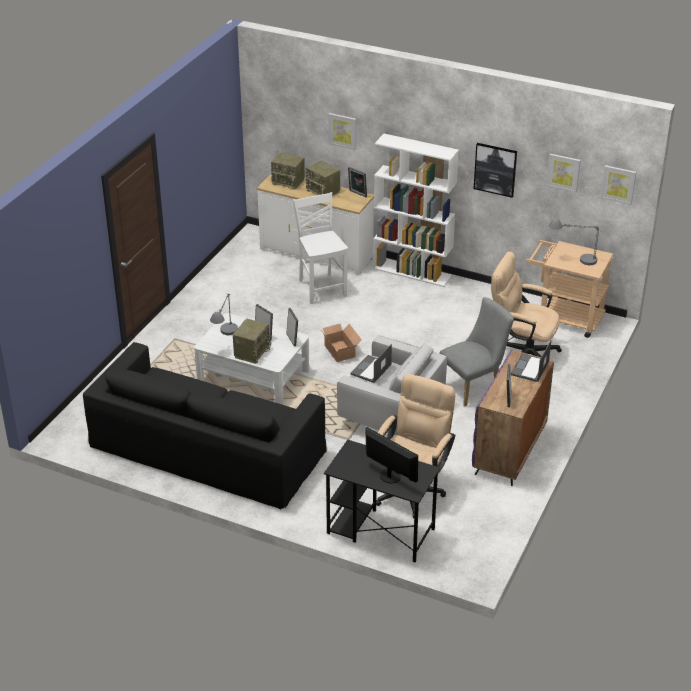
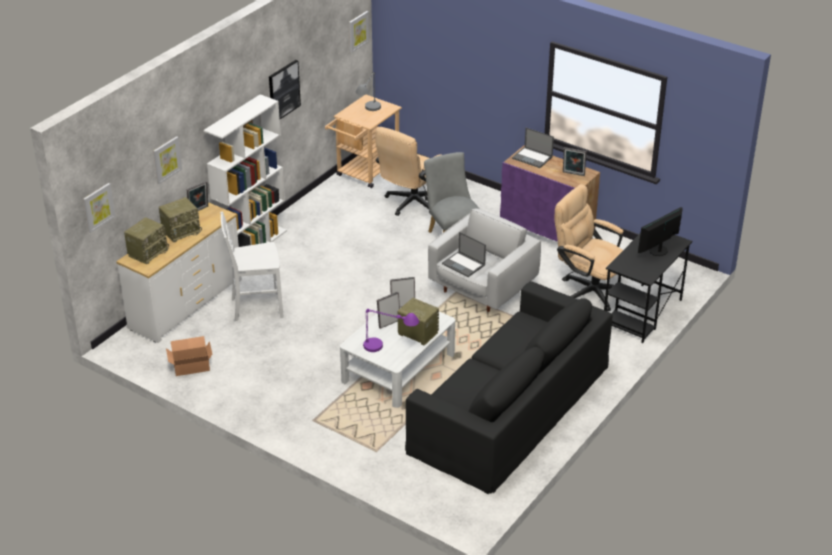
camera: 80 degrees left, 0 degrees up
grey table lamp [210,294,238,335] -> purple table lamp [363,309,419,352]
cardboard box [321,324,362,362] -> cardboard box moved to [166,336,212,376]
picture [546,154,581,192] -> picture moved to [83,183,115,233]

